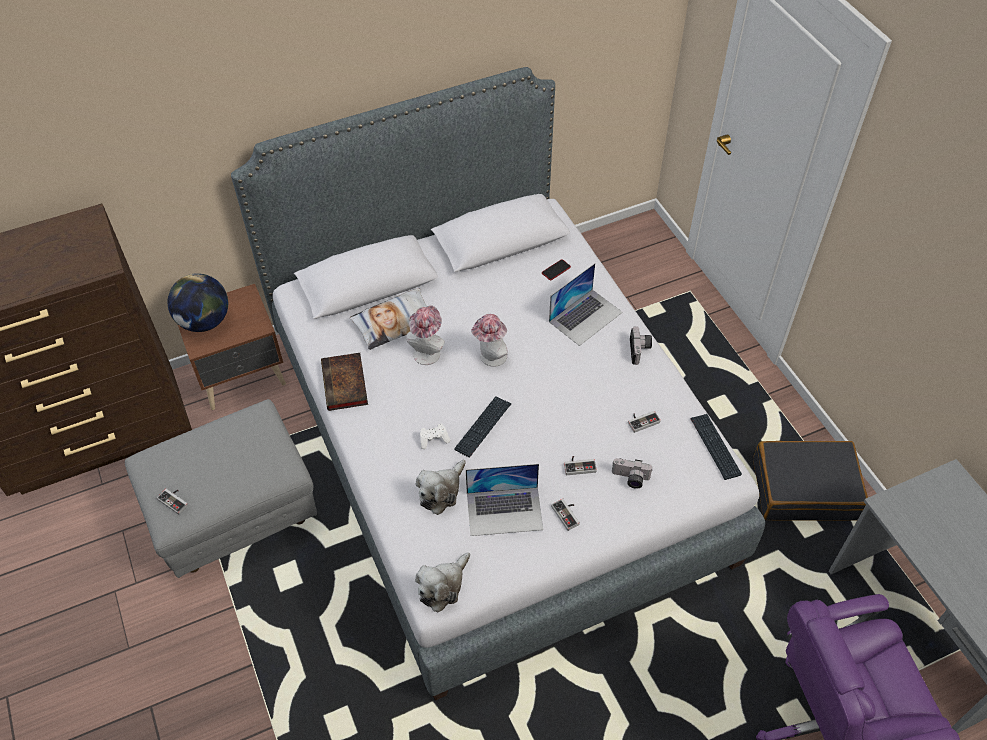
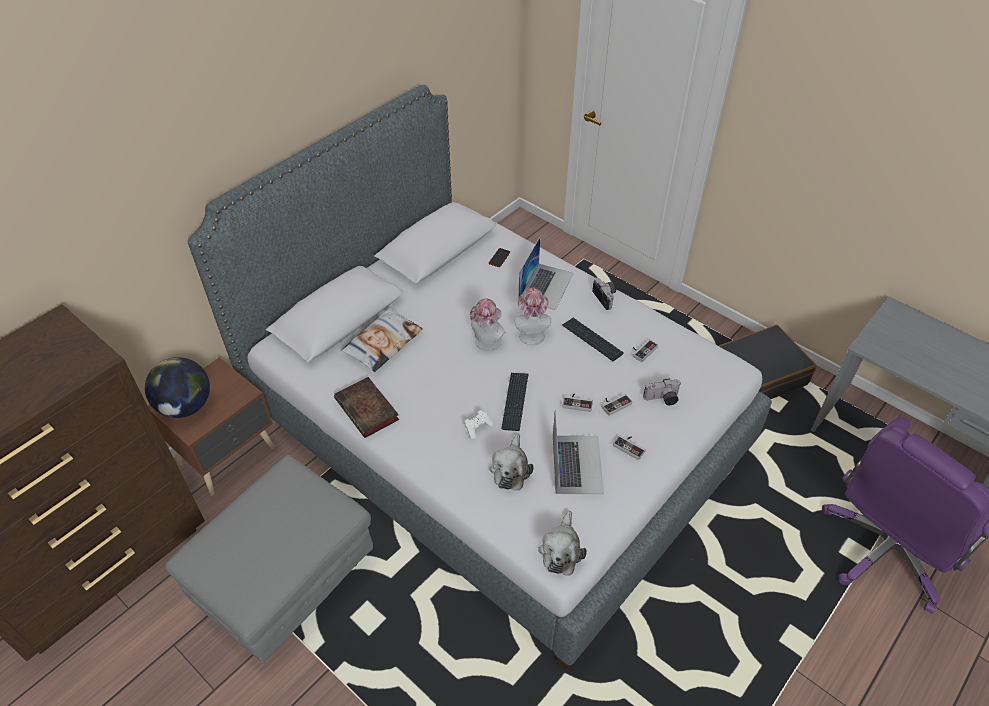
camera: 25 degrees left, 5 degrees down
game controller [157,489,188,515] -> game controller moved to [562,393,593,412]
hat [406,306,445,365] -> hat moved to [514,287,551,345]
laptop [466,464,543,536] -> laptop turned 60 degrees counterclockwise [553,409,604,494]
keyboard [690,414,742,480] -> keyboard moved to [562,318,624,361]

